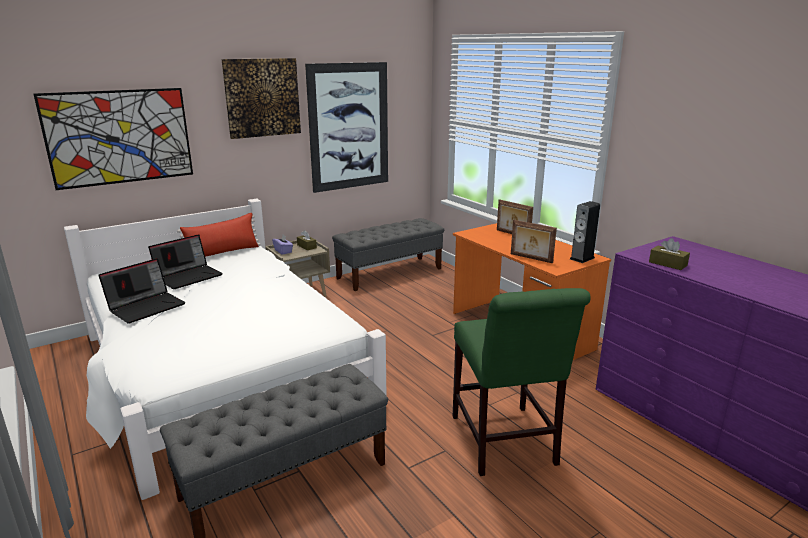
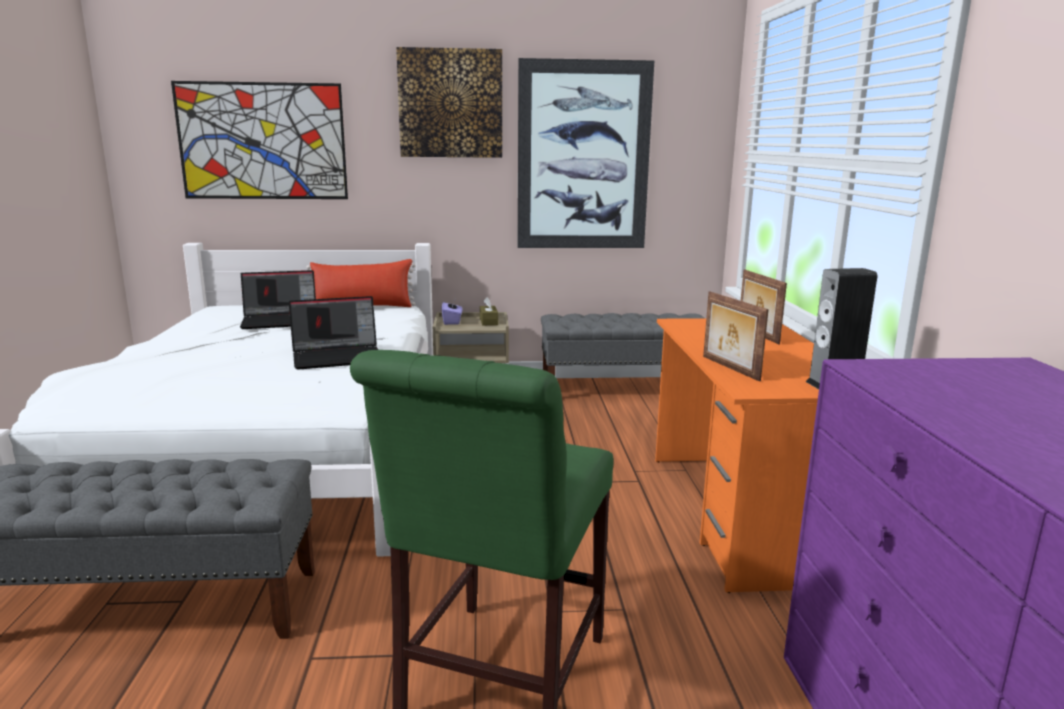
camera: 30 degrees right, 5 degrees down
laptop [98,258,186,324] -> laptop moved to [289,296,378,370]
brown tissue box [649,238,690,270] -> none

